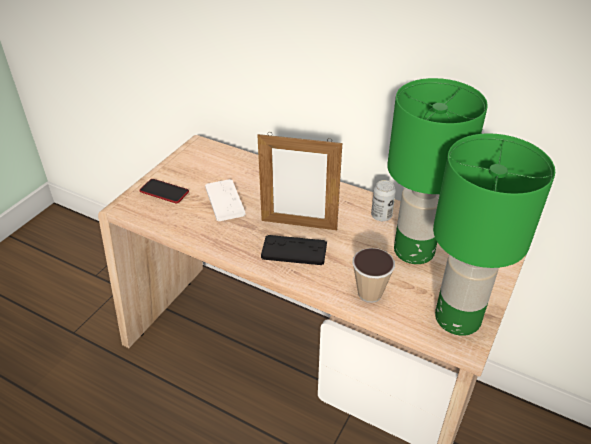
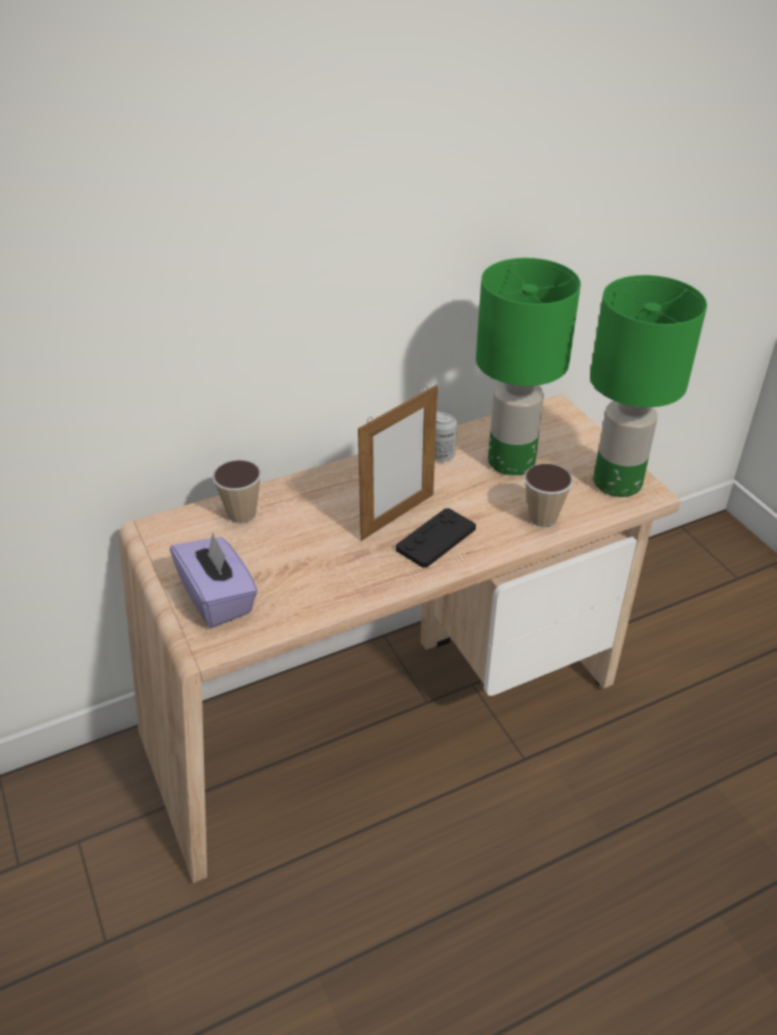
camera: 55 degrees left, 0 degrees up
phone [140,179,189,203] -> purple tissue box [170,533,258,628]
white game controller [205,179,246,221] -> none
none -> cup [212,460,261,523]

